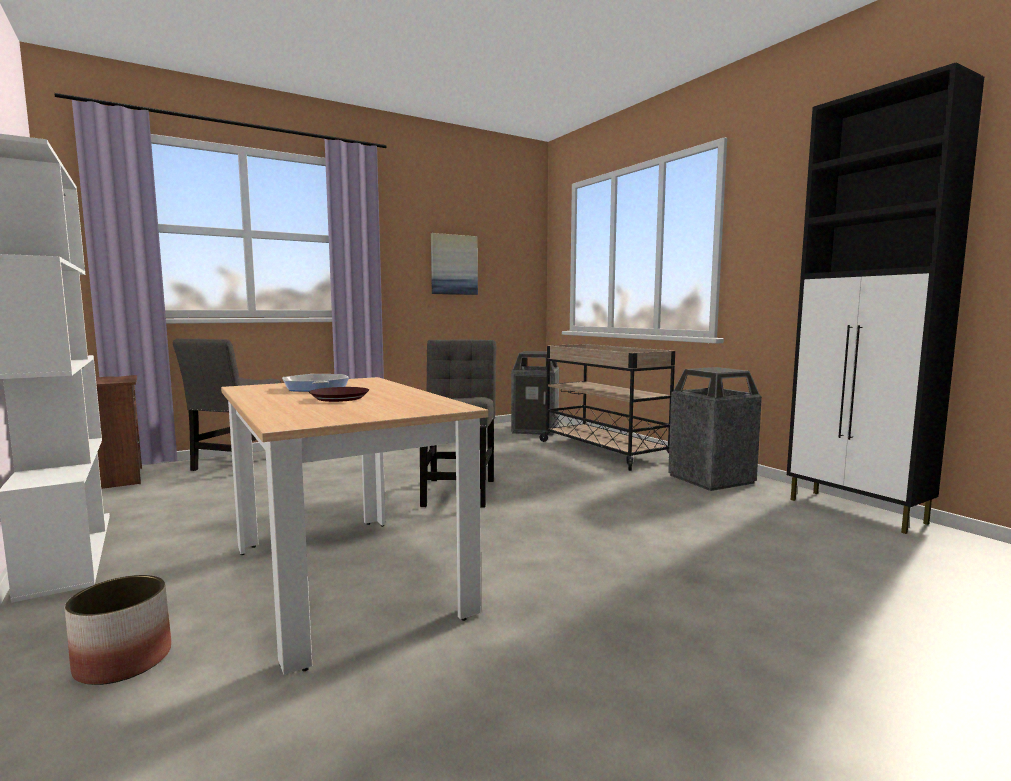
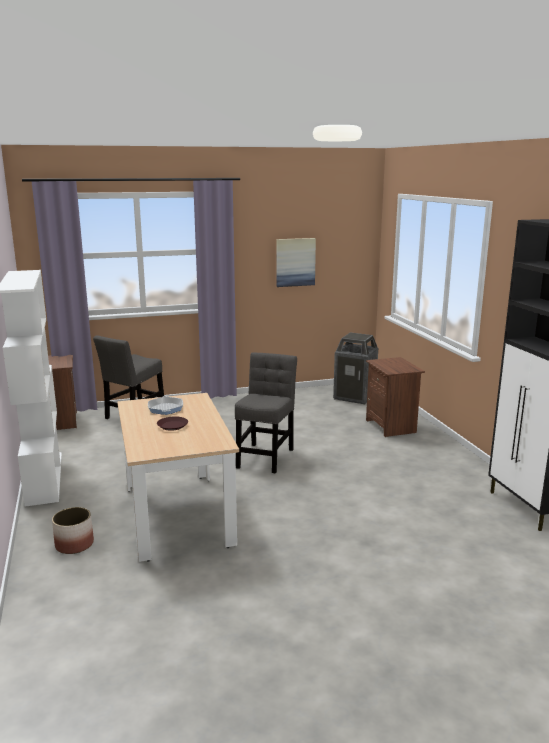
camera: 15 degrees right, 10 degrees up
beige cart [540,344,675,471] -> brown nightstand [366,357,425,437]
trash can [668,367,762,491] -> none

